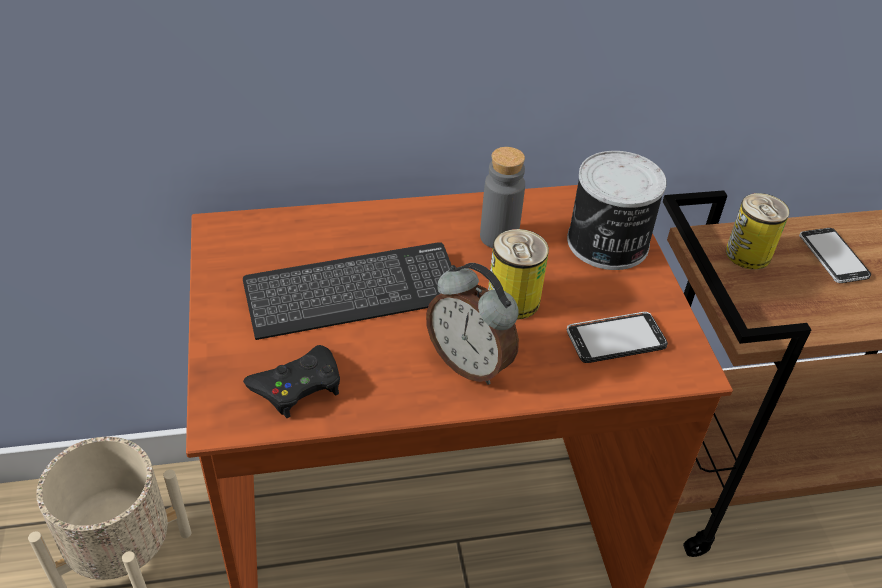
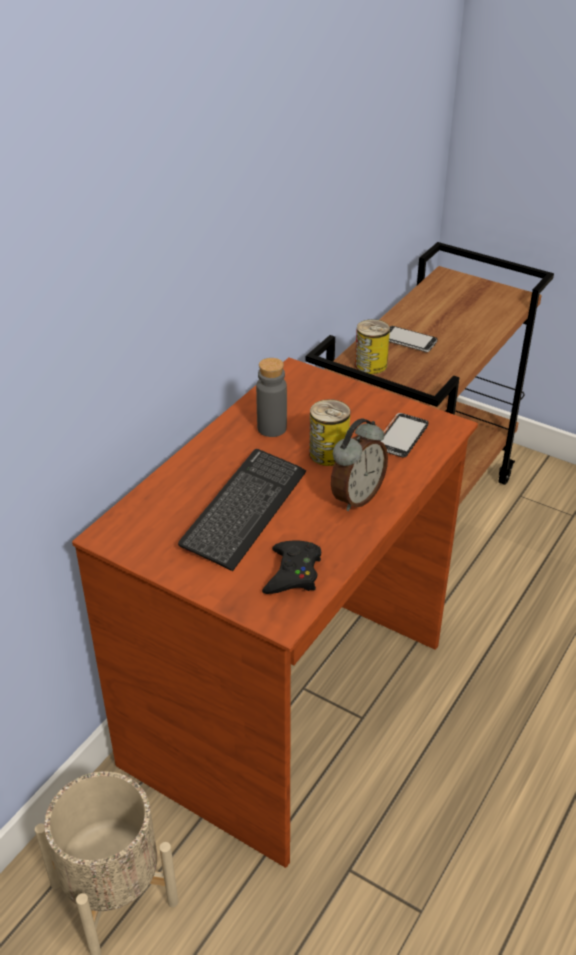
camera: 45 degrees left, 5 degrees down
alarm clock [426,263,519,385] -> alarm clock turned 45 degrees counterclockwise [331,418,388,511]
can [567,151,667,270] -> none

